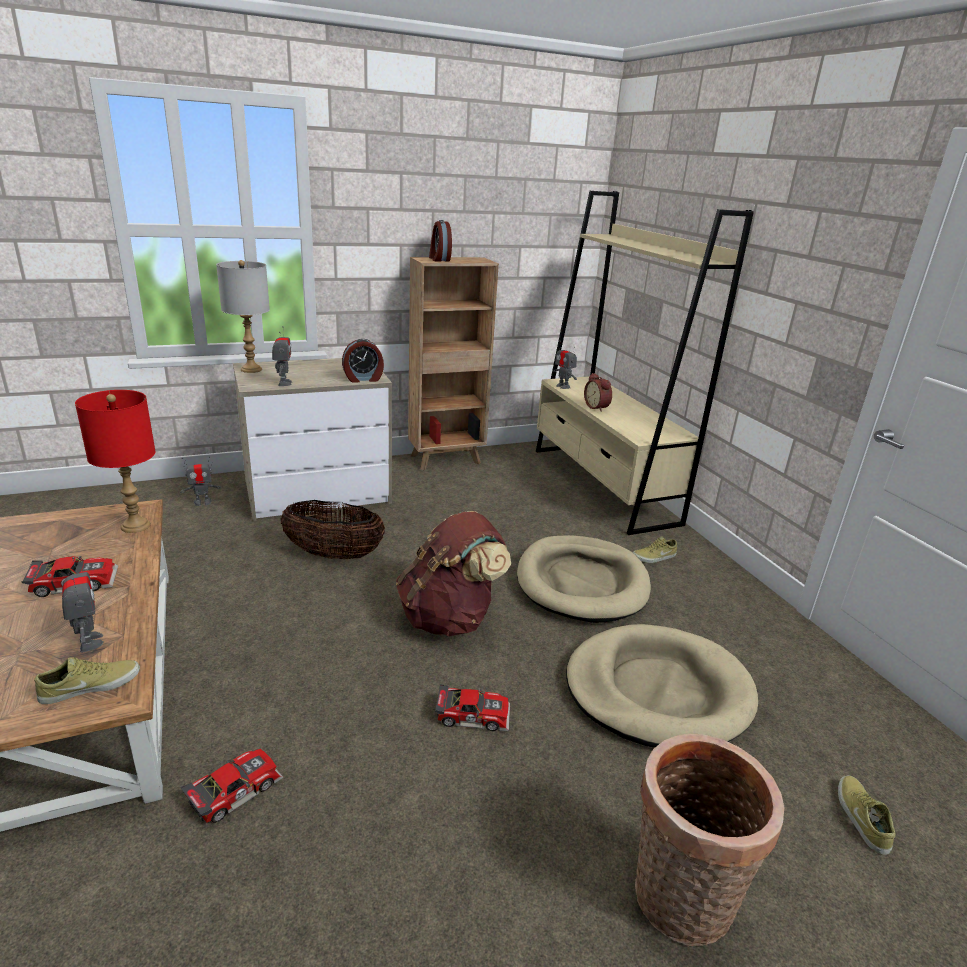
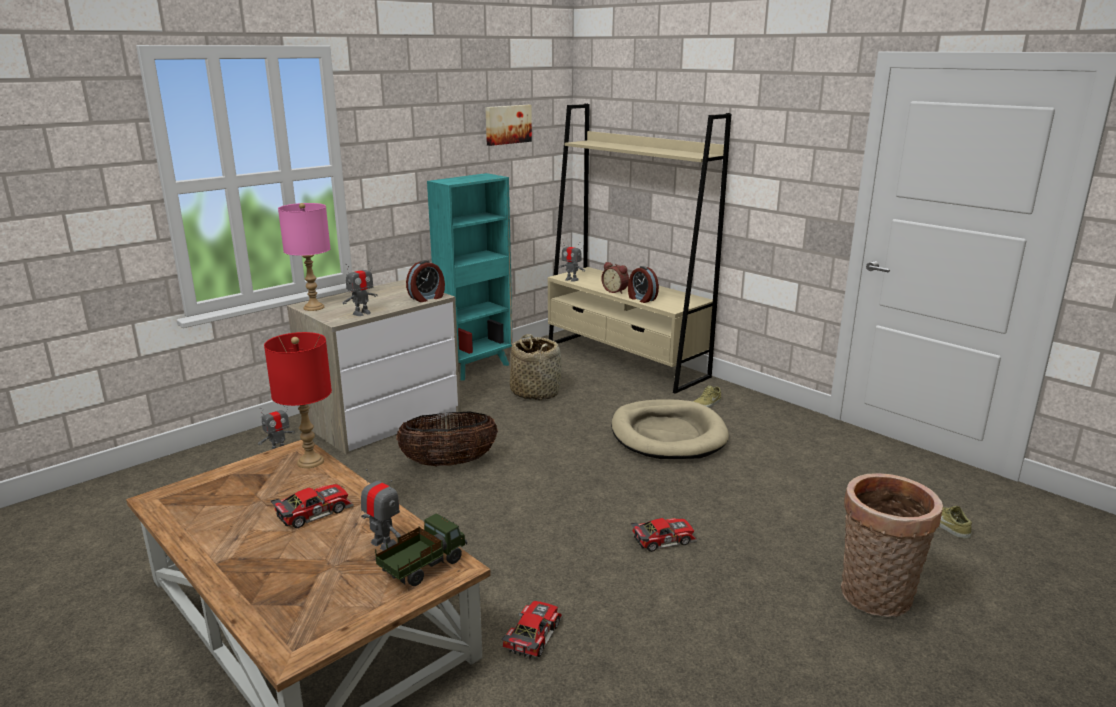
camera: 20 degrees left, 5 degrees down
beige shoe [34,657,140,704] -> toy truck [375,513,467,586]
grey table lamp [216,260,270,373] -> pink table lamp [278,203,331,311]
toy robot [272,332,292,386] -> toy robot turned 75 degrees clockwise [343,262,378,316]
brown backpack [396,511,511,636] -> none
brown bookcase [408,257,499,470] -> turquoise bookcase [427,173,513,381]
alarm clock [429,220,452,262] -> alarm clock moved to [628,266,659,303]
beige dog bed [566,624,758,748] -> none
none -> picture [486,105,532,146]
none -> basket [510,334,561,400]

